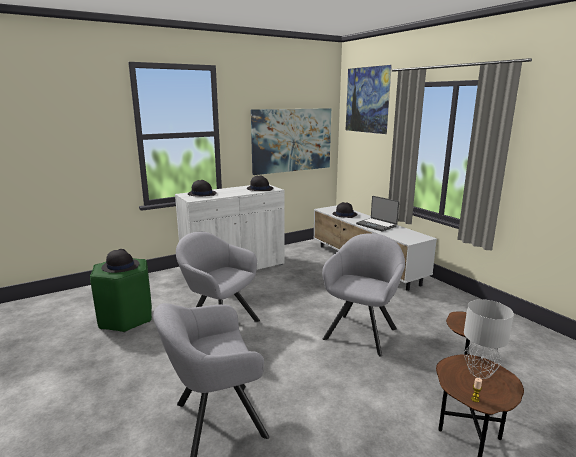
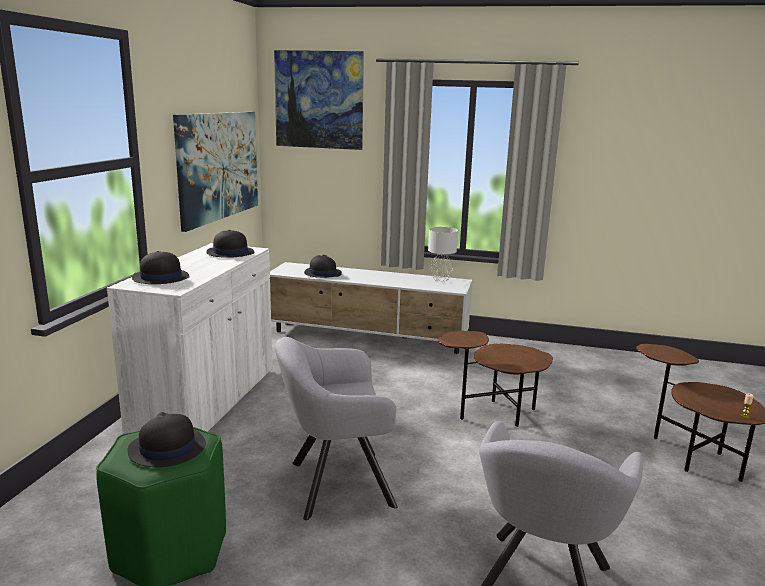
camera: 45 degrees left, 0 degrees up
grey armchair [322,233,405,357] -> brown side table [438,331,553,427]
laptop [356,196,399,231] -> none
grey table lamp [464,299,514,379] -> grey table lamp moved to [428,227,458,281]

